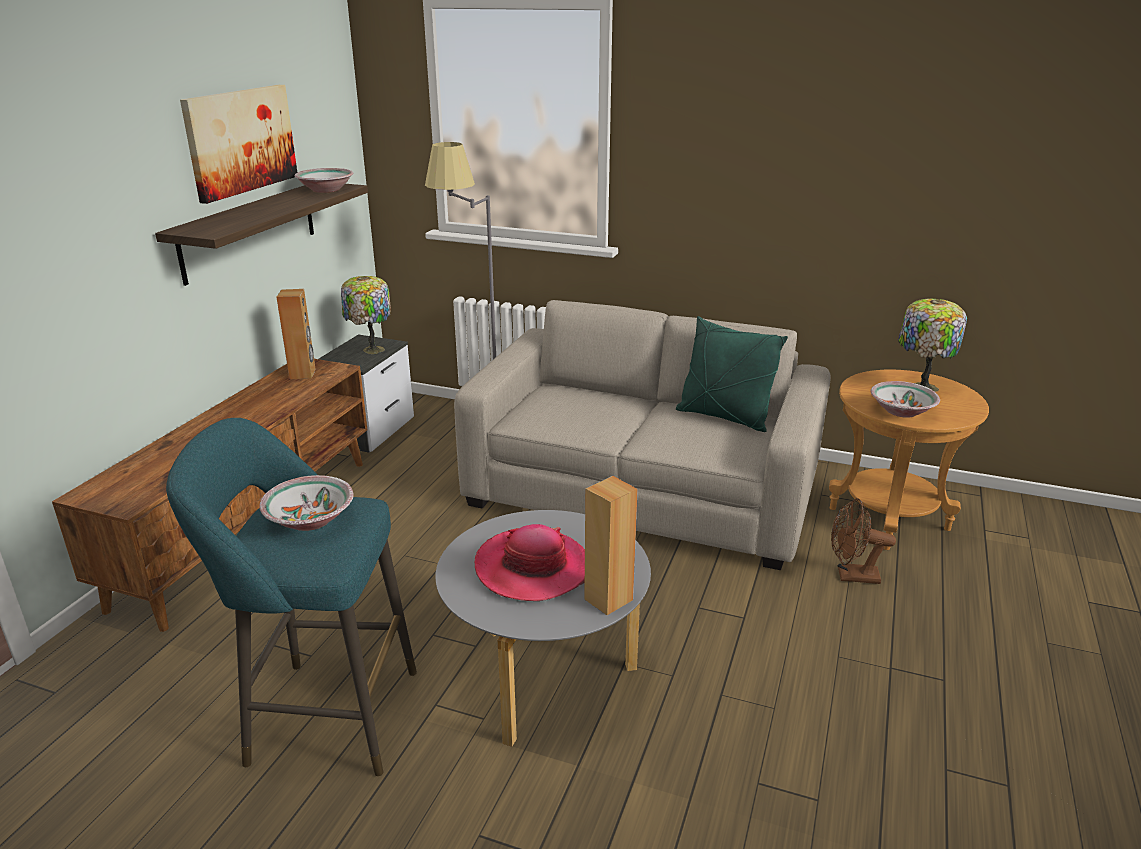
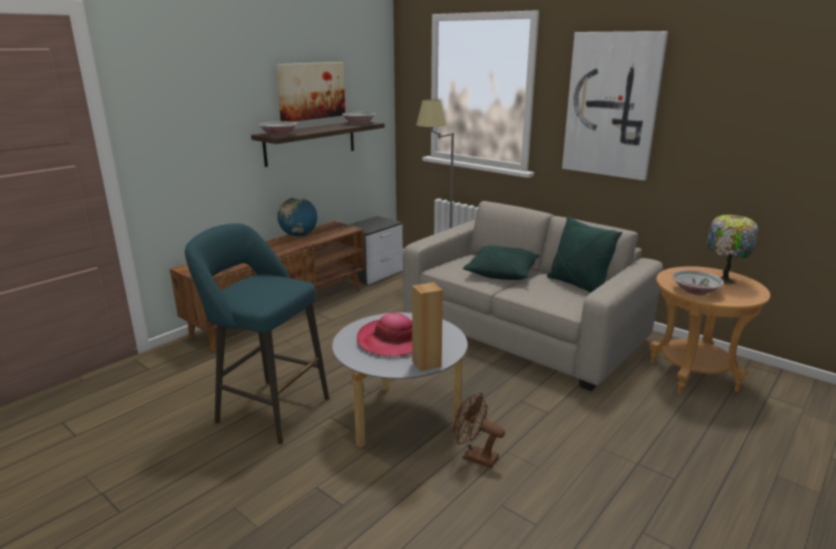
camera: 20 degrees right, 5 degrees down
bowl [259,475,354,531] -> bowl moved to [258,121,297,136]
brown speaker [276,289,316,379] -> none
table lamp [341,276,391,354] -> none
brown fan [831,498,896,584] -> brown fan moved to [453,392,505,468]
none -> globe [277,197,318,237]
none -> green pillow [463,245,540,280]
none -> picture [562,31,668,180]

